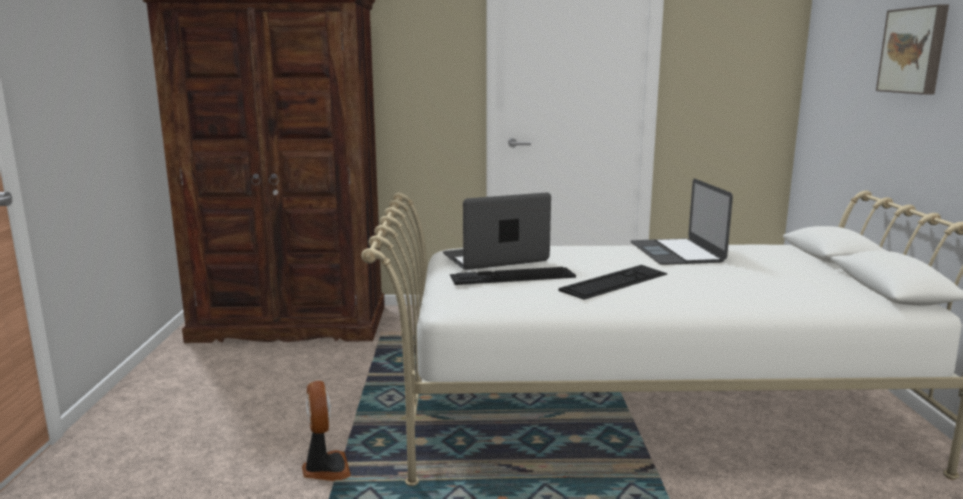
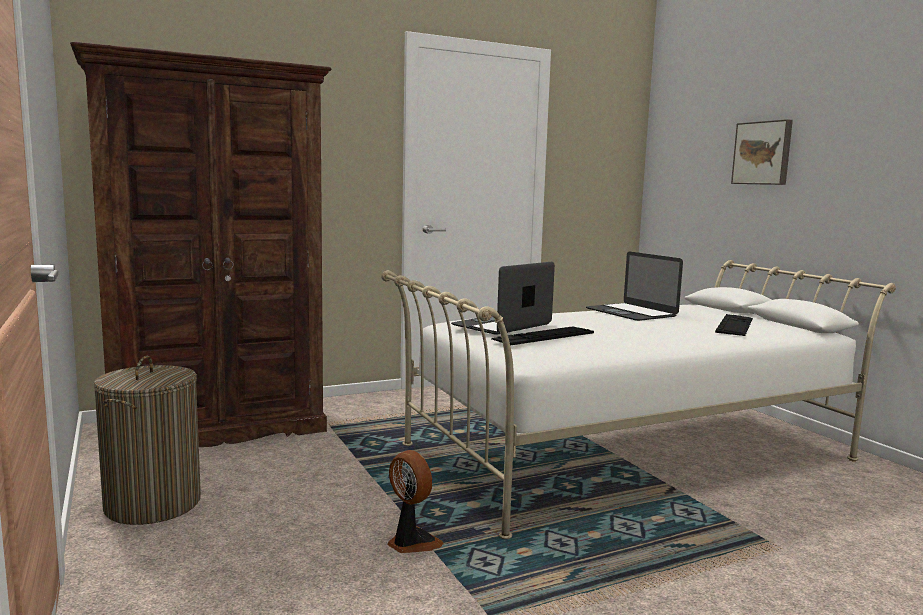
camera: 25 degrees left, 5 degrees down
keyboard [559,265,667,300] -> keyboard moved to [715,314,753,336]
none -> laundry basket [93,356,201,525]

